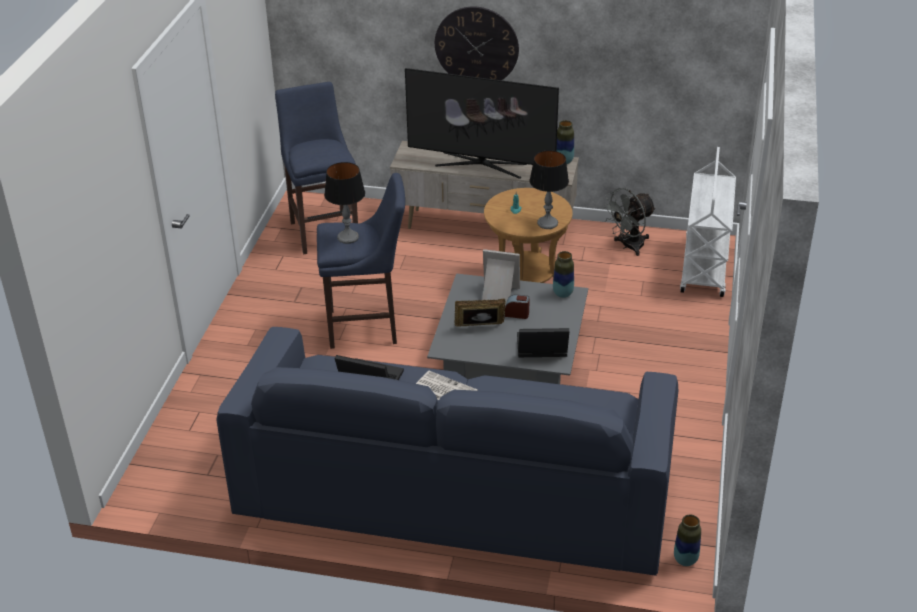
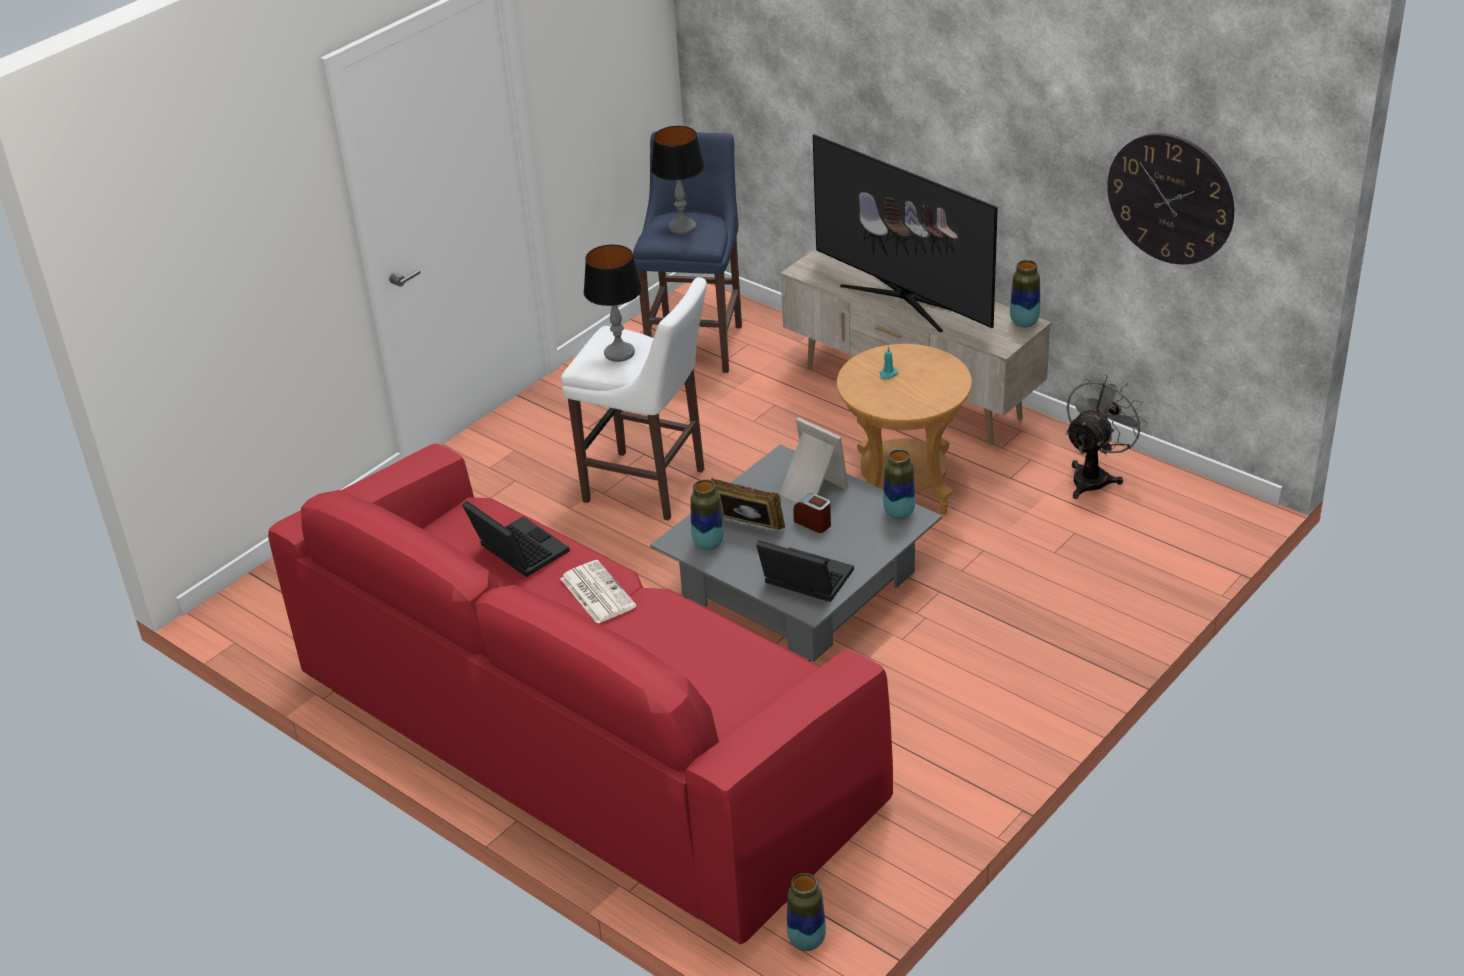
camera: 30 degrees right, 0 degrees up
blue sofa [216,327,679,576] -> red sofa [268,443,893,945]
blue stool [317,173,405,349] -> white stool [561,277,707,521]
wall clock [435,6,519,80] -> wall clock moved to [1107,133,1234,264]
table lamp [530,150,569,229] -> table lamp moved to [651,126,704,234]
grey fan [602,188,656,256] -> grey fan turned 135 degrees clockwise [1065,374,1148,499]
white cart [680,147,736,297] -> none
none -> vase [690,479,724,550]

